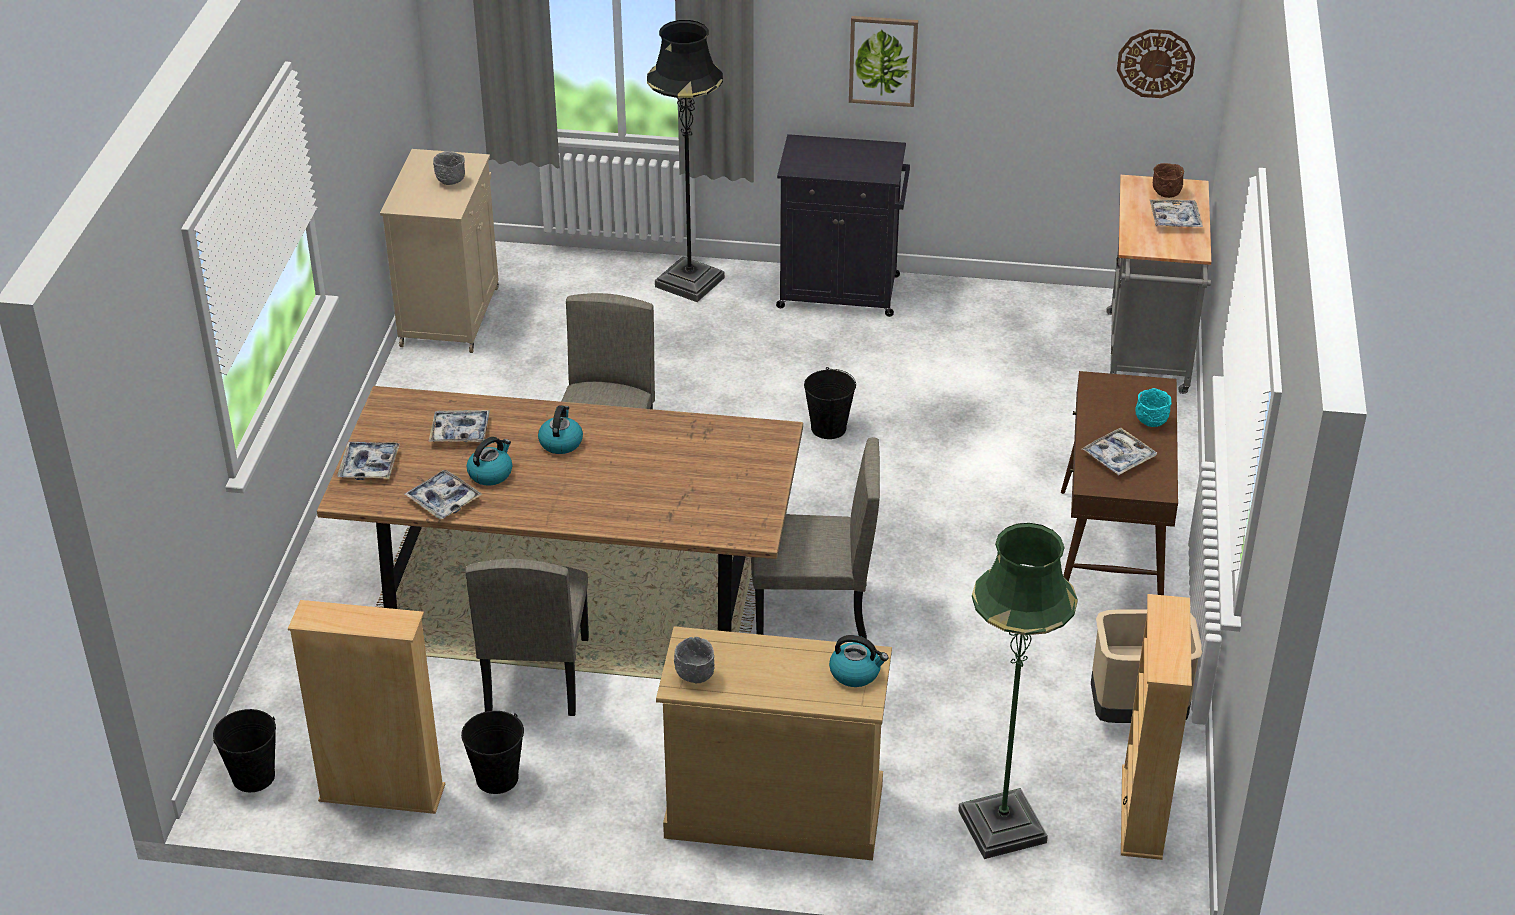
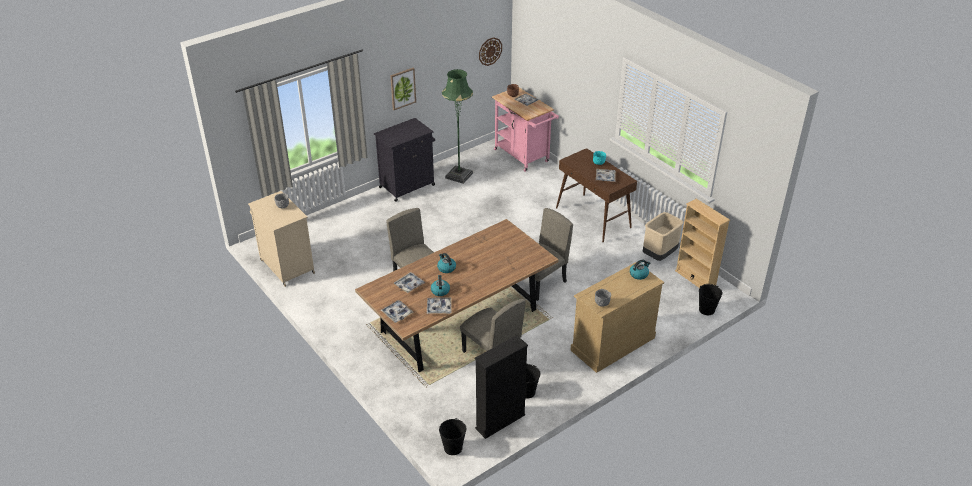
camera: 45 degrees left, 0 degrees up
beige bookcase [288,600,445,814] -> black bookcase [474,335,528,439]
black floor lamp [647,20,725,302] -> none
black bucket [804,367,856,439] -> black bucket moved to [699,284,723,315]
green floor lamp [958,523,1078,859] -> green floor lamp moved to [442,69,473,184]
grey cart [1106,175,1211,394] -> pink cart [492,88,559,172]

